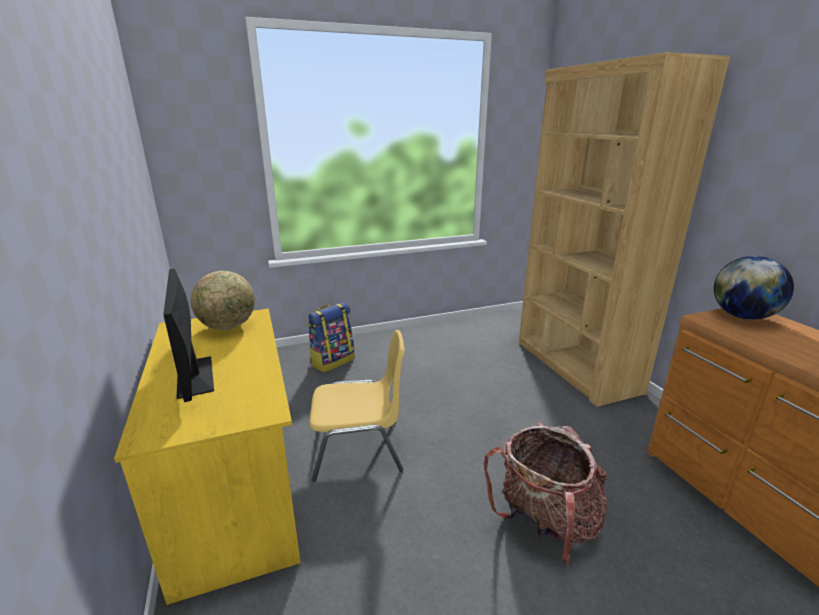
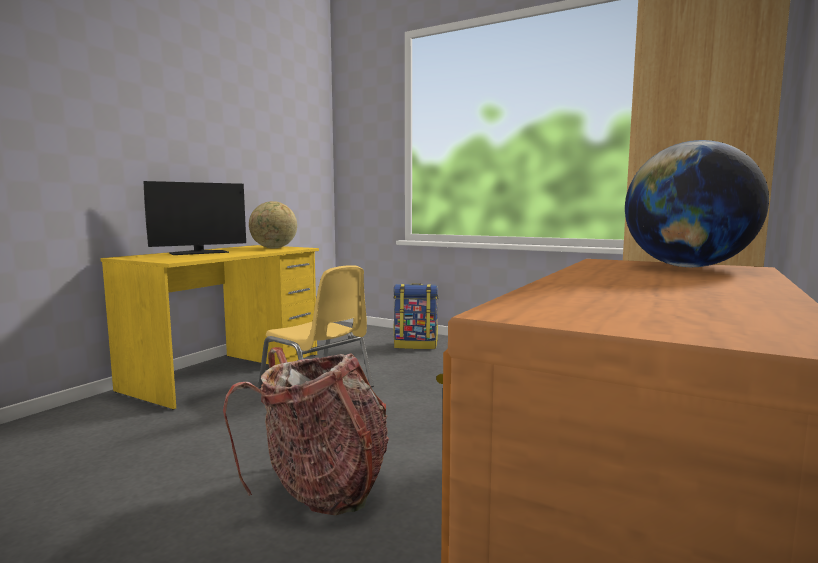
camera: 50 degrees right, 15 degrees down
monitor [163,269,214,402] -> monitor turned 150 degrees counterclockwise [143,181,246,255]

